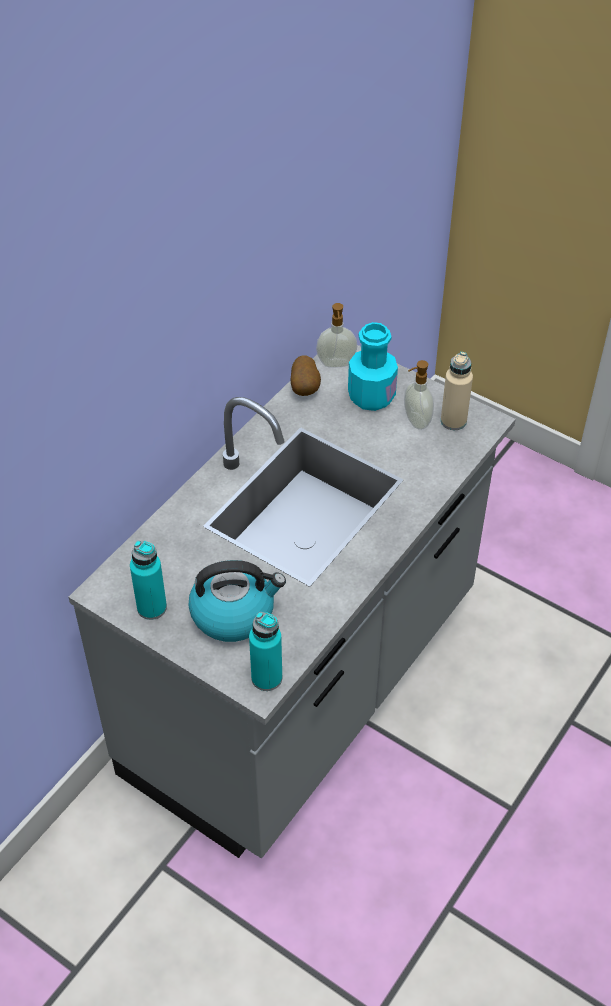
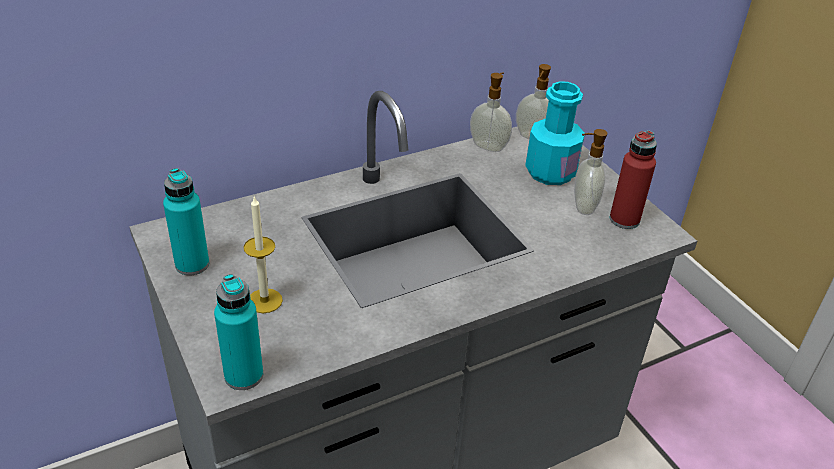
camera: 25 degrees right, 10 degrees down
kettle [188,560,286,642] -> candle [243,196,283,313]
potato [291,355,321,396] -> soap dispenser [470,72,512,152]
beige bottle [441,352,473,430] -> red bottle [610,130,657,229]

